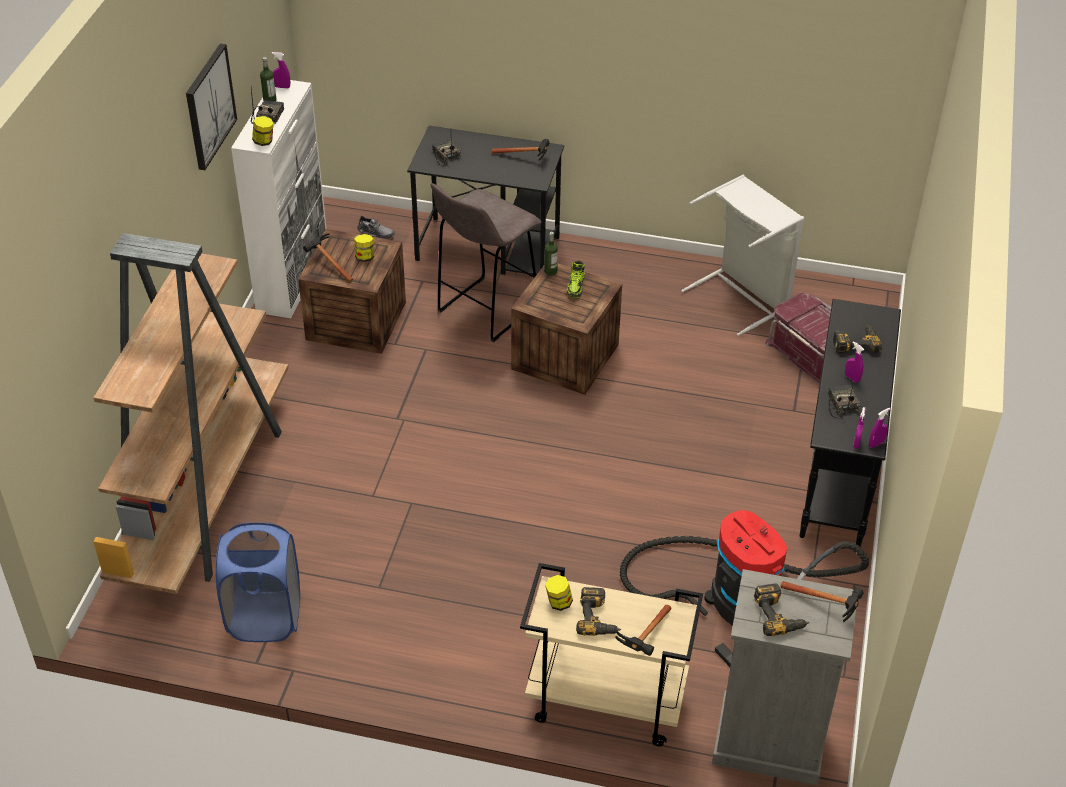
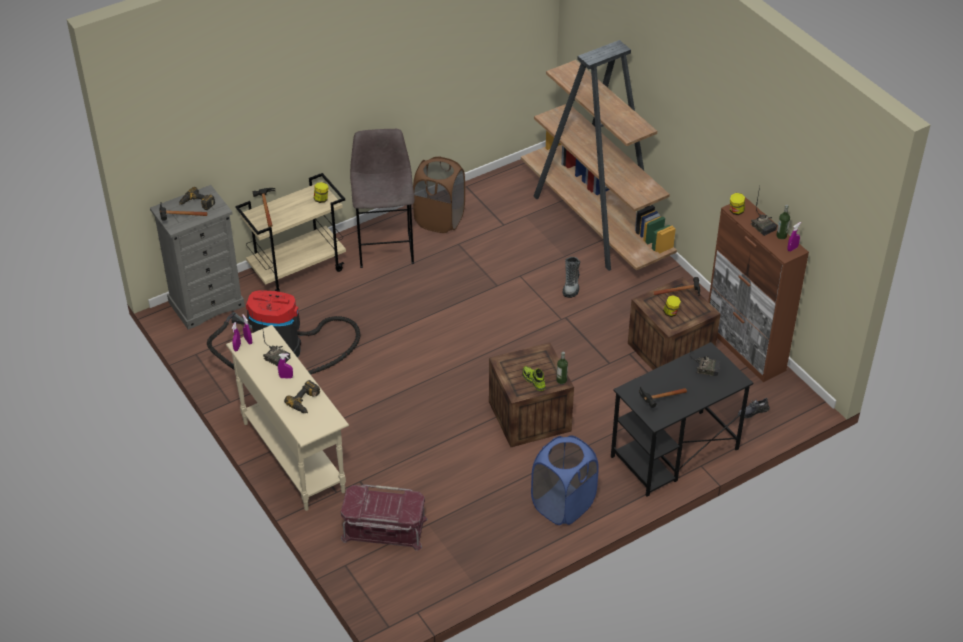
camera: 135 degrees right, 0 degrees up
picture [186,43,237,170] -> none
blue laundry basket [215,522,300,642] -> blue laundry basket moved to [531,435,599,525]
white cabinet [231,80,327,318] -> brown cabinet [708,197,809,382]
grey stool [431,183,542,342] -> grey stool moved to [350,129,414,268]
power drill [576,587,621,636] -> none
grey laundry basket [681,175,804,336] -> none
black console table [799,299,901,547] -> beige console table [226,325,349,511]
none -> brown laundry basket [413,156,465,233]
none -> boot [563,257,580,298]

